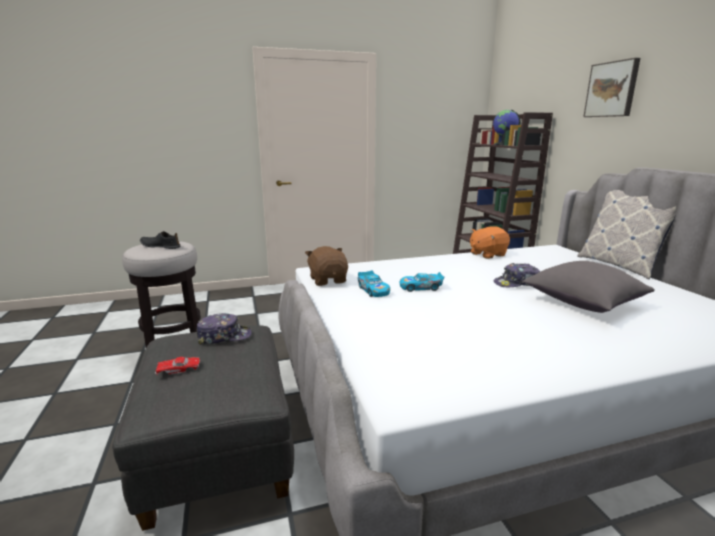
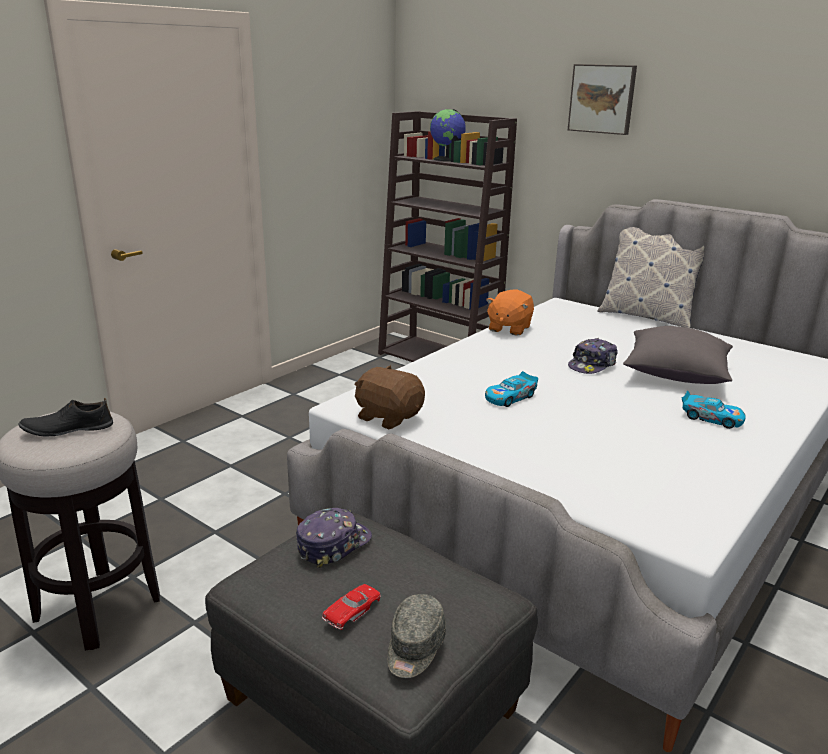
camera: 35 degrees left, 5 degrees up
toy car [358,270,390,297] -> toy car moved to [682,391,746,429]
none -> grey cap [387,594,446,678]

